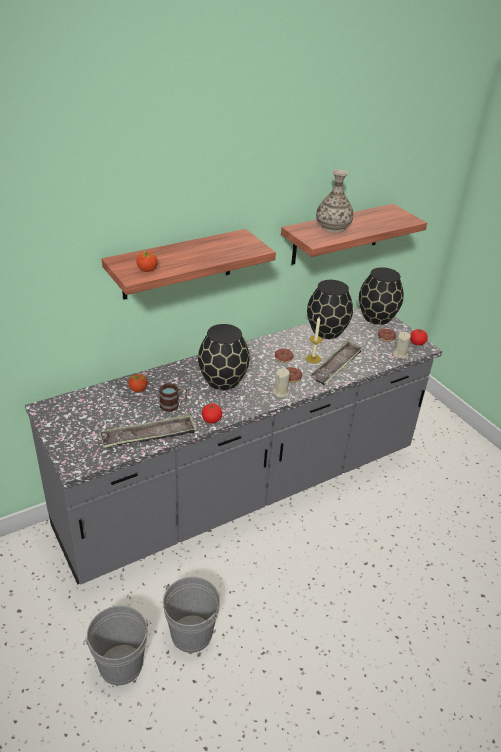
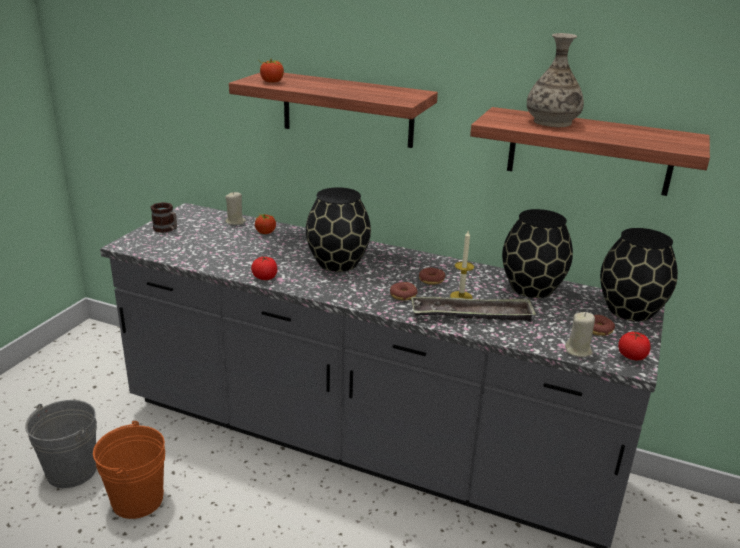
camera: 55 degrees right, 10 degrees down
tray [99,414,197,448] -> none
mug [159,383,187,412] -> mug moved to [150,202,177,233]
grey bucket [163,577,220,653] -> orange bucket [93,421,165,519]
beige candle [272,368,290,397] -> beige candle moved to [225,192,246,225]

